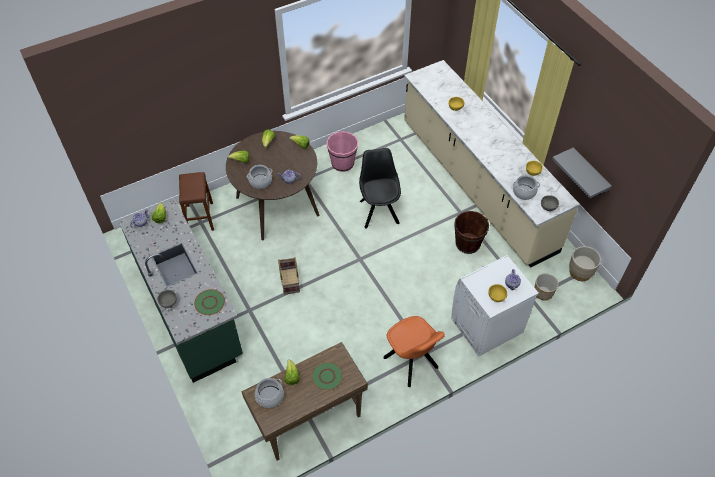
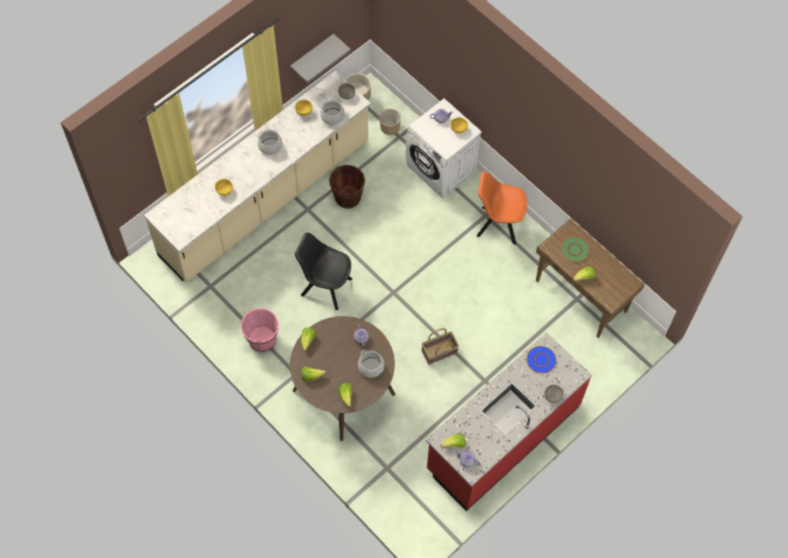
camera: 105 degrees left, 10 degrees up
green counter [119,199,243,383] -> red counter [426,332,592,511]
brown stool [179,172,214,231] -> none
green plate [194,289,225,315] -> blue plate [526,346,556,374]
cooking pot [255,378,284,408] -> cooking pot moved to [257,130,282,155]
black chair [359,148,401,229] -> black chair turned 45 degrees clockwise [295,233,353,310]
orange chair [383,316,445,387] -> orange chair turned 120 degrees counterclockwise [476,172,527,245]

